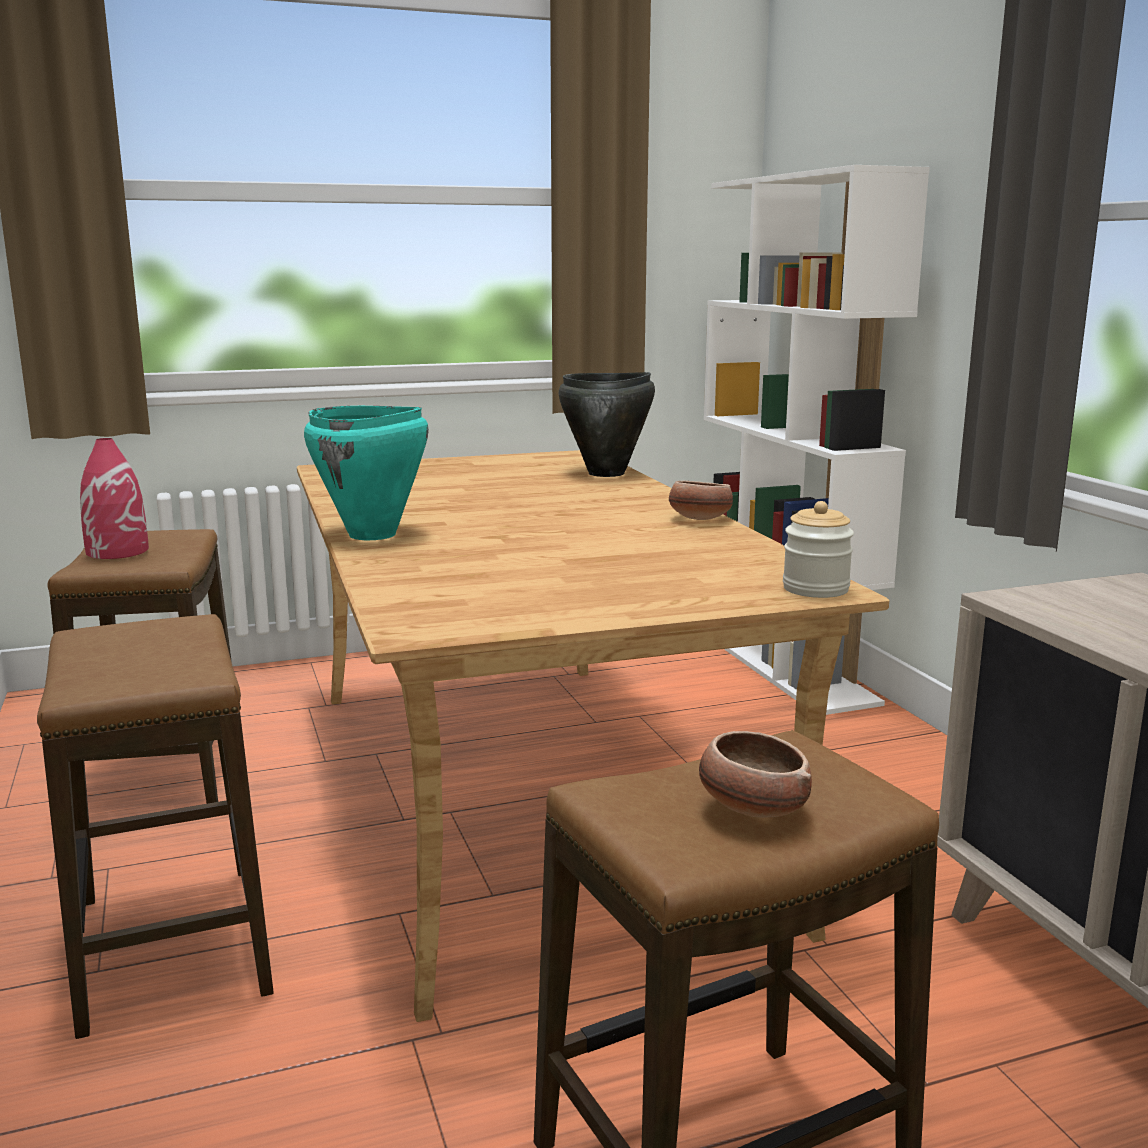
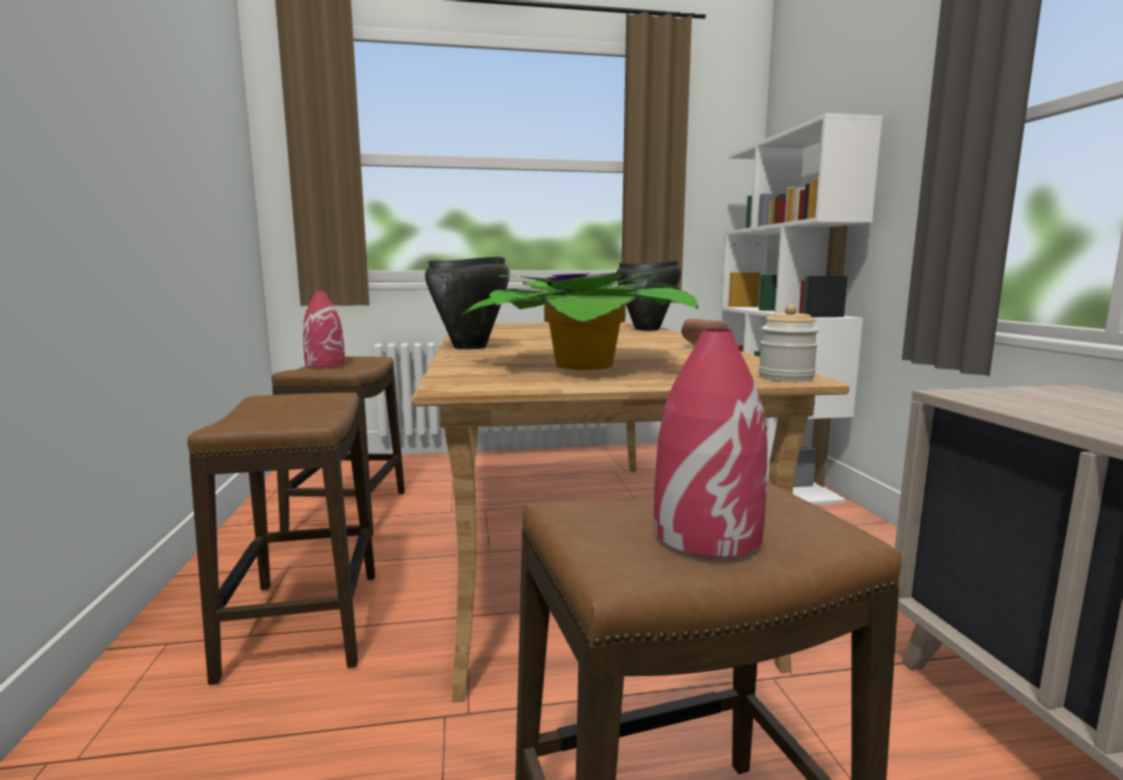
camera: 10 degrees right, 5 degrees down
turquoise cooking pot [304,406,429,540] -> black cooking pot [425,257,510,349]
bowl [699,731,812,818] -> red vase [654,329,768,557]
none -> potted plant [459,273,698,370]

